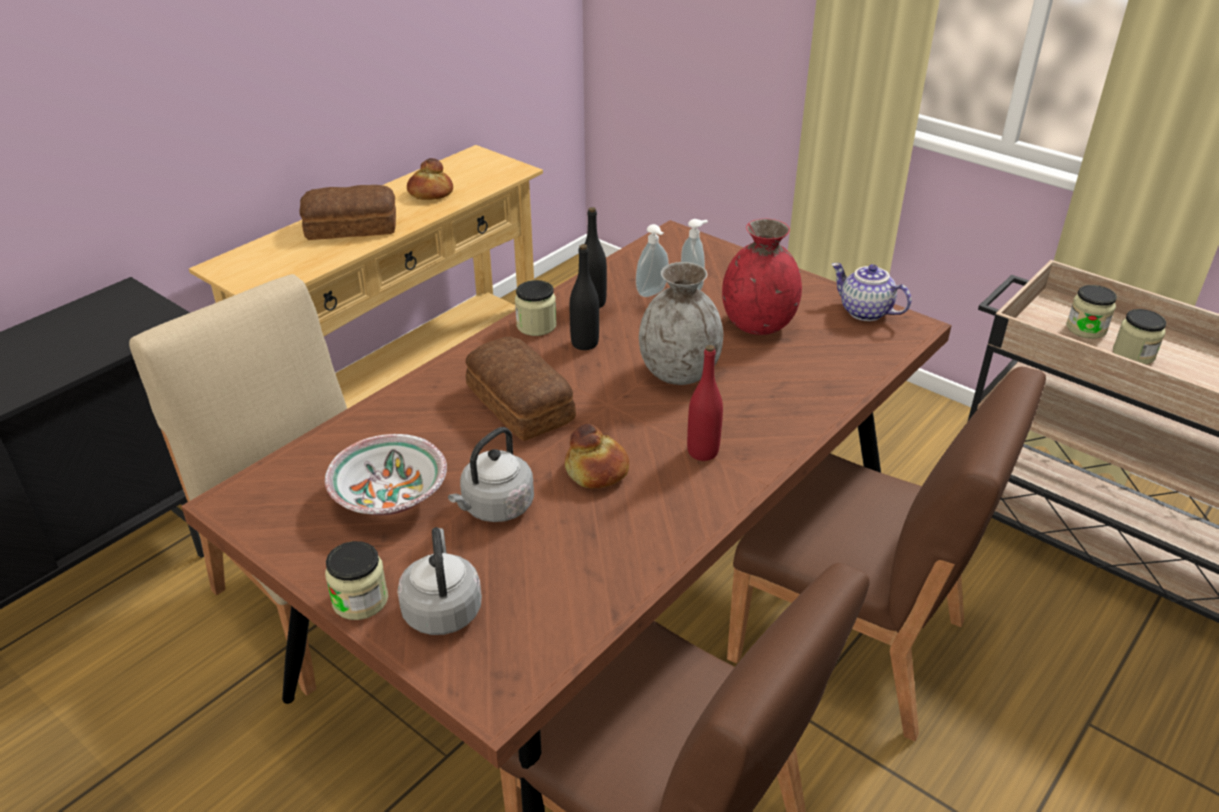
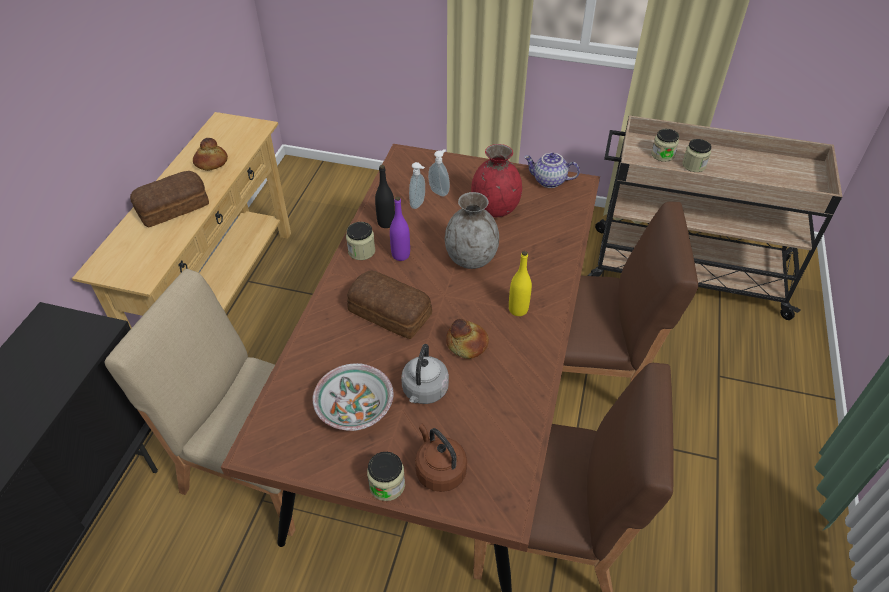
camera: 25 degrees left, 10 degrees up
grey kettle [397,527,482,635] -> brown kettle [415,424,467,492]
black bottle [570,244,599,350] -> purple bottle [390,196,410,261]
red bottle [687,345,723,461] -> yellow bottle [509,251,532,316]

